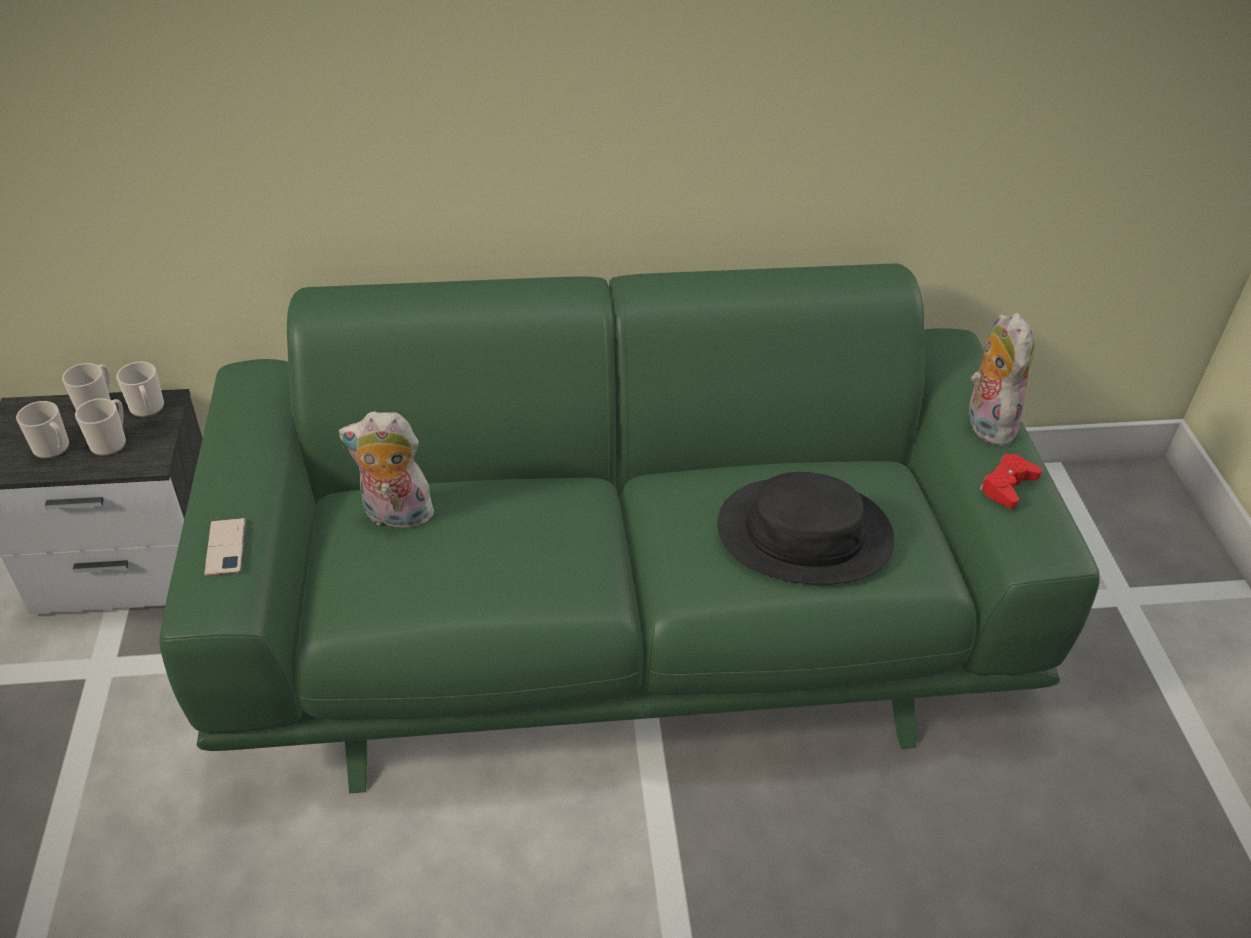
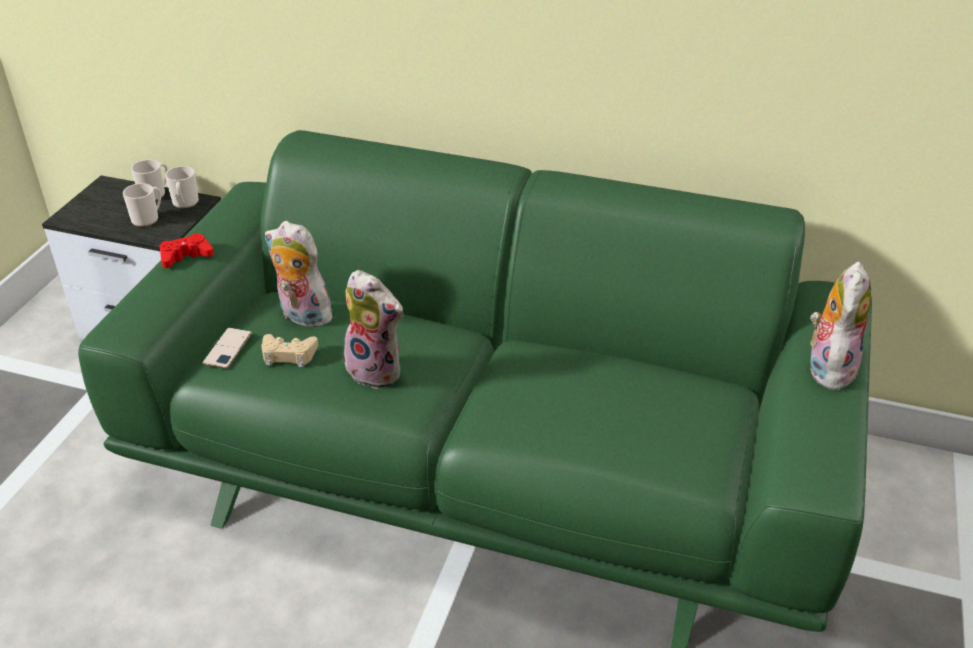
camera: 25 degrees right, 5 degrees down
mug [16,401,69,459] -> none
phone [204,518,246,576] -> phone moved to [203,328,252,369]
black hat [718,472,894,585] -> none
red game controller [980,454,1042,509] -> red game controller moved to [160,233,214,268]
none -> beige game controller [261,334,318,367]
none -> plush toy [344,270,403,389]

